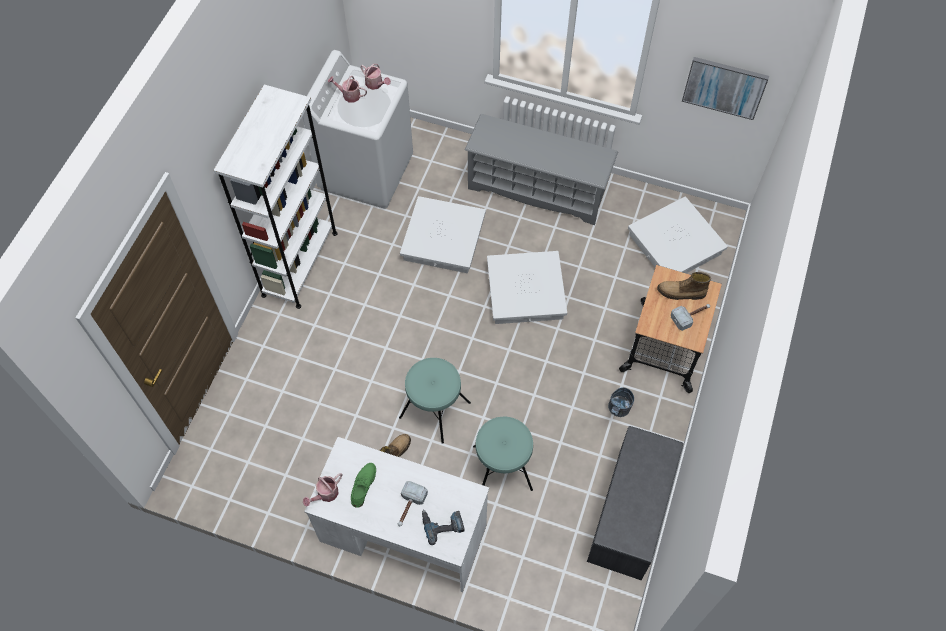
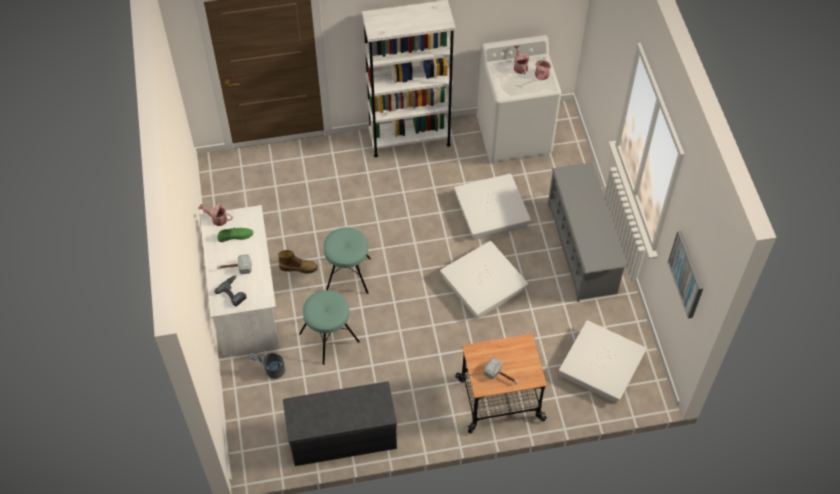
camera: 60 degrees right, 5 degrees down
grey bucket [608,387,634,417] -> grey bucket moved to [249,353,285,379]
boot [657,272,711,300] -> none

